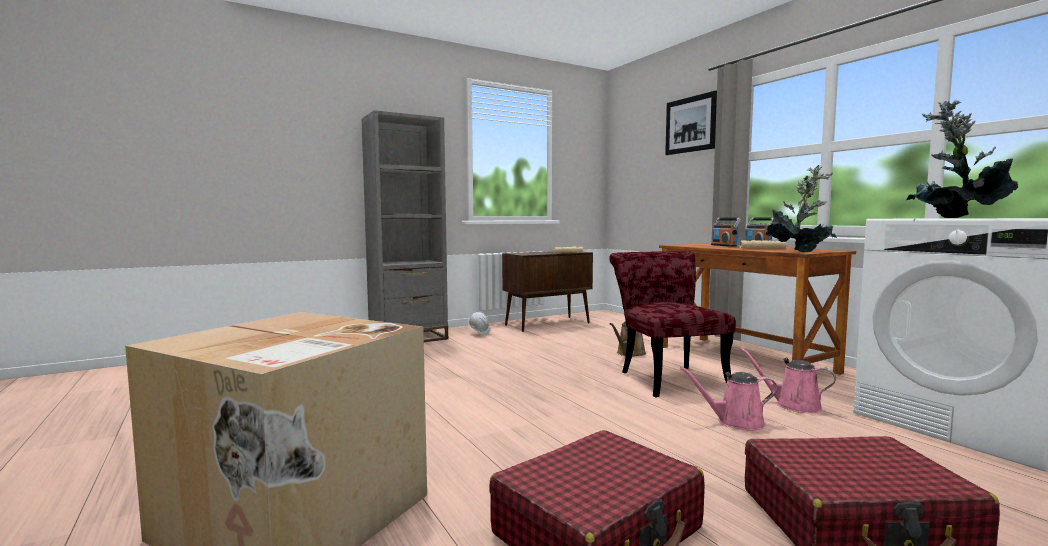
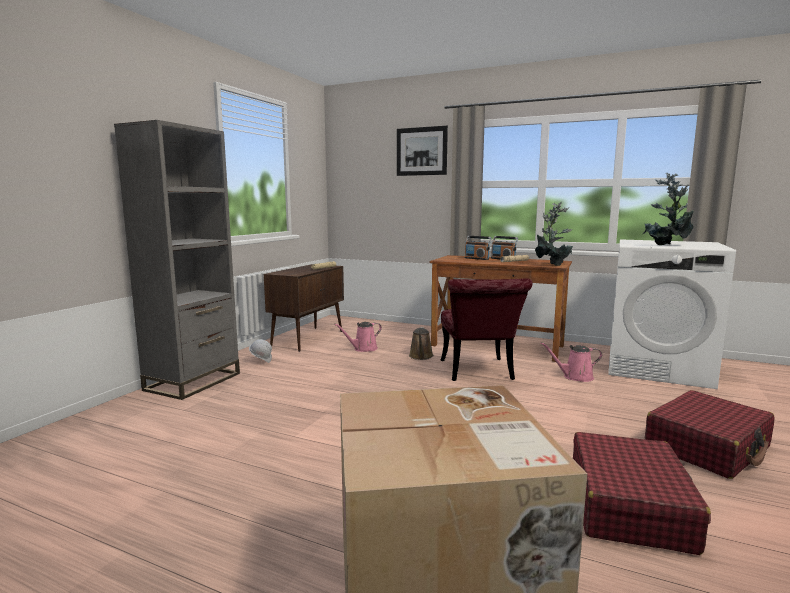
camera: 35 degrees left, 5 degrees up
red chair [609,251,736,398] -> red chair turned 135 degrees counterclockwise [441,278,533,381]
pink watering can [680,367,778,431] -> pink watering can moved to [334,322,382,352]

